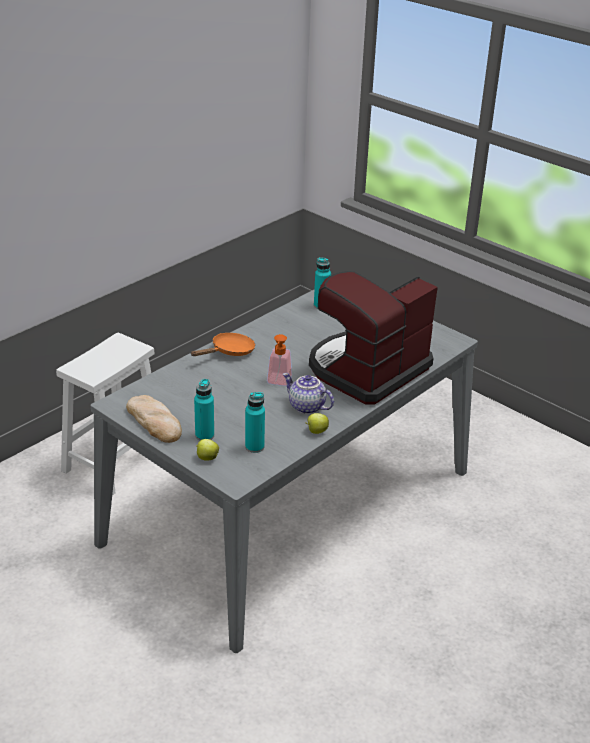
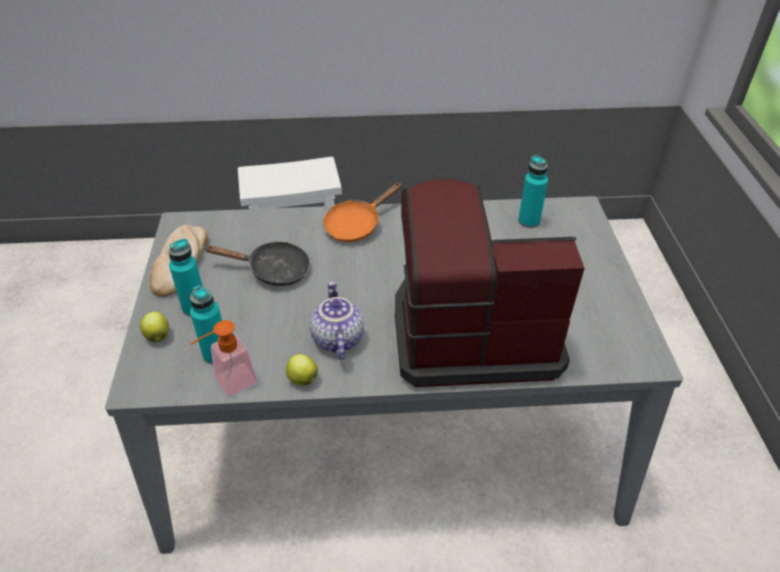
camera: 45 degrees right, 10 degrees up
orange frying pan [191,333,256,356] -> orange frying pan turned 135 degrees clockwise [323,183,402,242]
soap dispenser [267,334,292,386] -> soap dispenser moved to [190,320,258,397]
none -> black frying pan [204,242,310,286]

